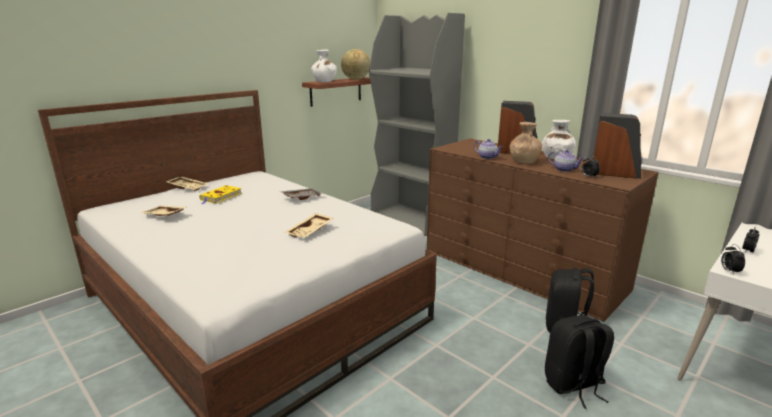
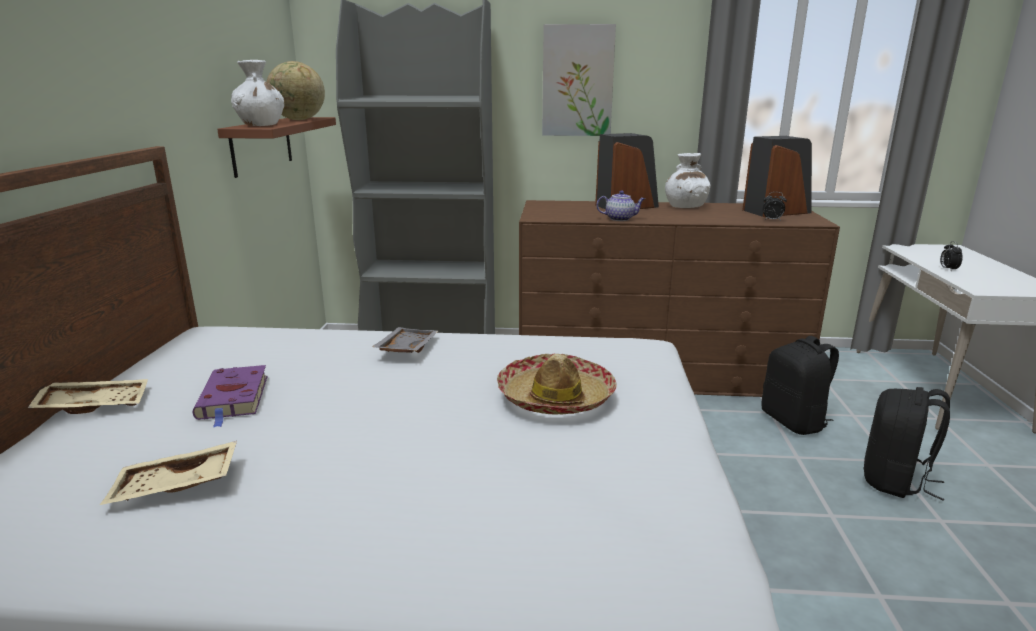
camera: 40 degrees left, 0 degrees up
yellow book [199,185,242,204] -> purple book [193,365,268,427]
beige tray [285,213,333,238] -> hat [497,354,617,414]
brown vase [509,122,542,163] -> none
teapot [548,150,585,172] -> none
alarm clock [721,244,745,275] -> none
none -> picture [542,24,616,136]

